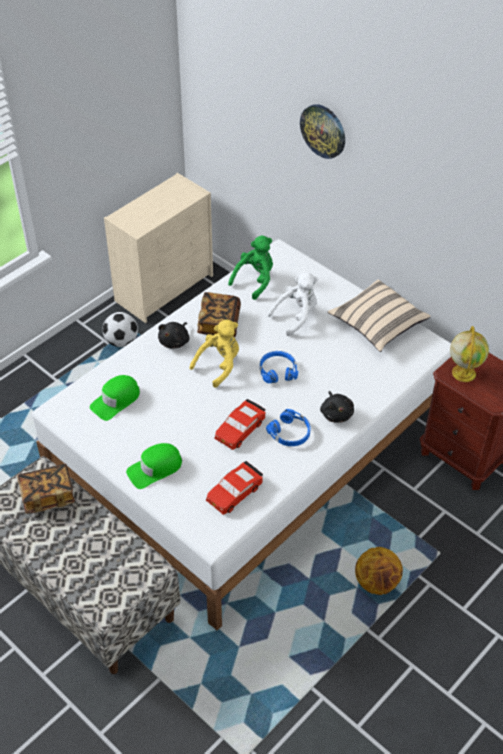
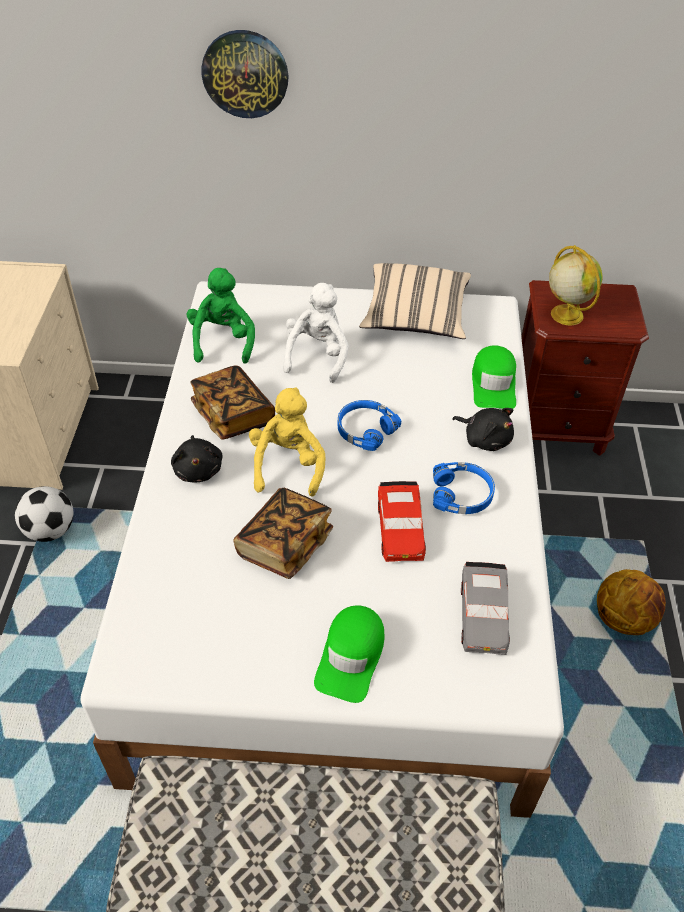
camera: 40 degrees left, 0 degrees up
book [17,463,75,514] -> book moved to [233,488,333,579]
green cap [90,375,140,421] -> green cap moved to [472,345,516,409]
red toy car [206,461,263,515] -> grey toy car [461,562,510,655]

